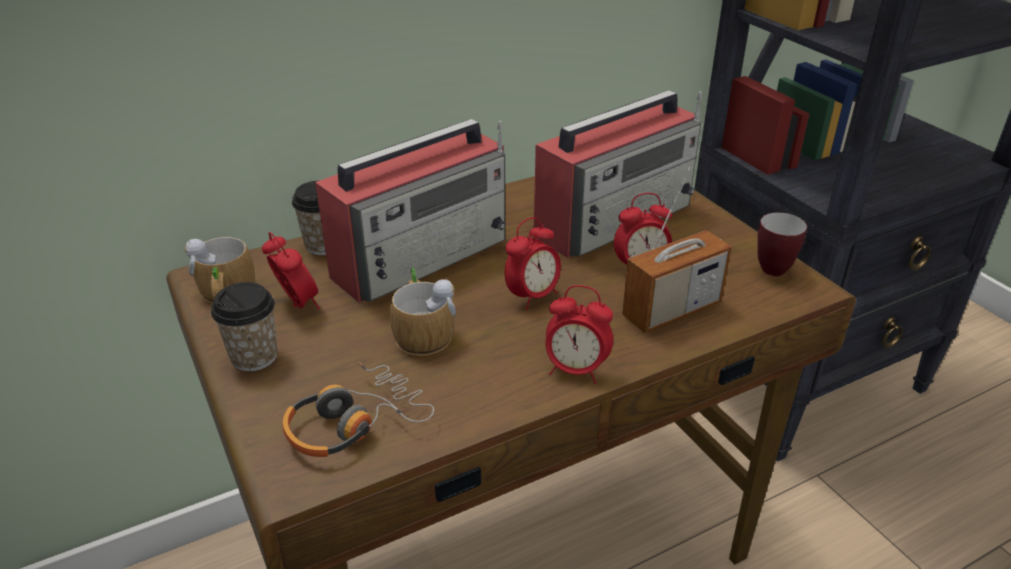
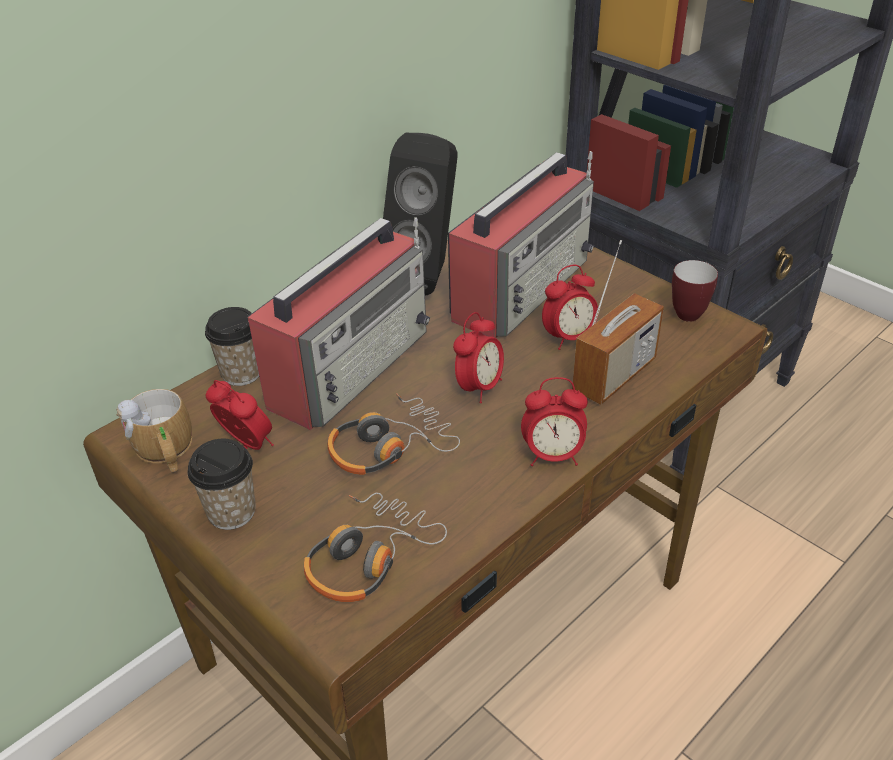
camera: 15 degrees left, 5 degrees up
mug [390,268,456,356] -> headphones [328,393,460,475]
none -> black speaker [383,133,458,296]

